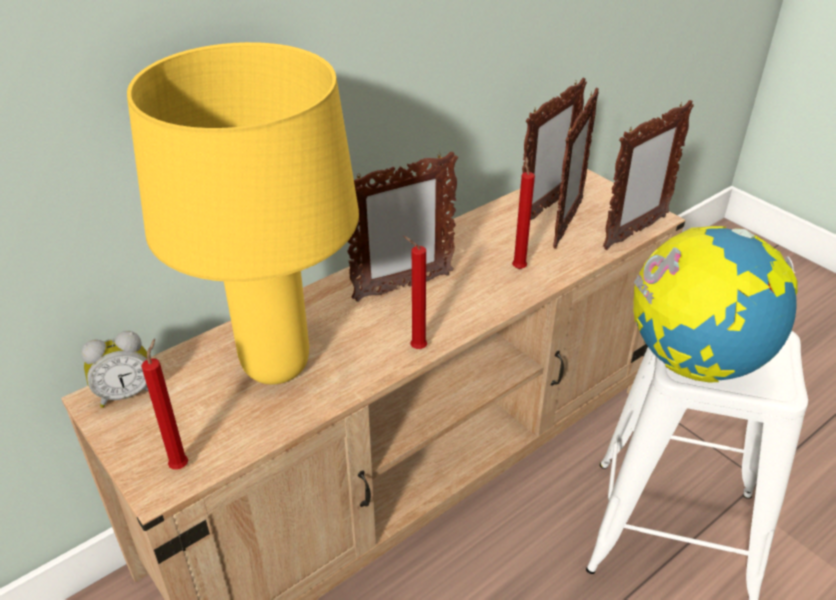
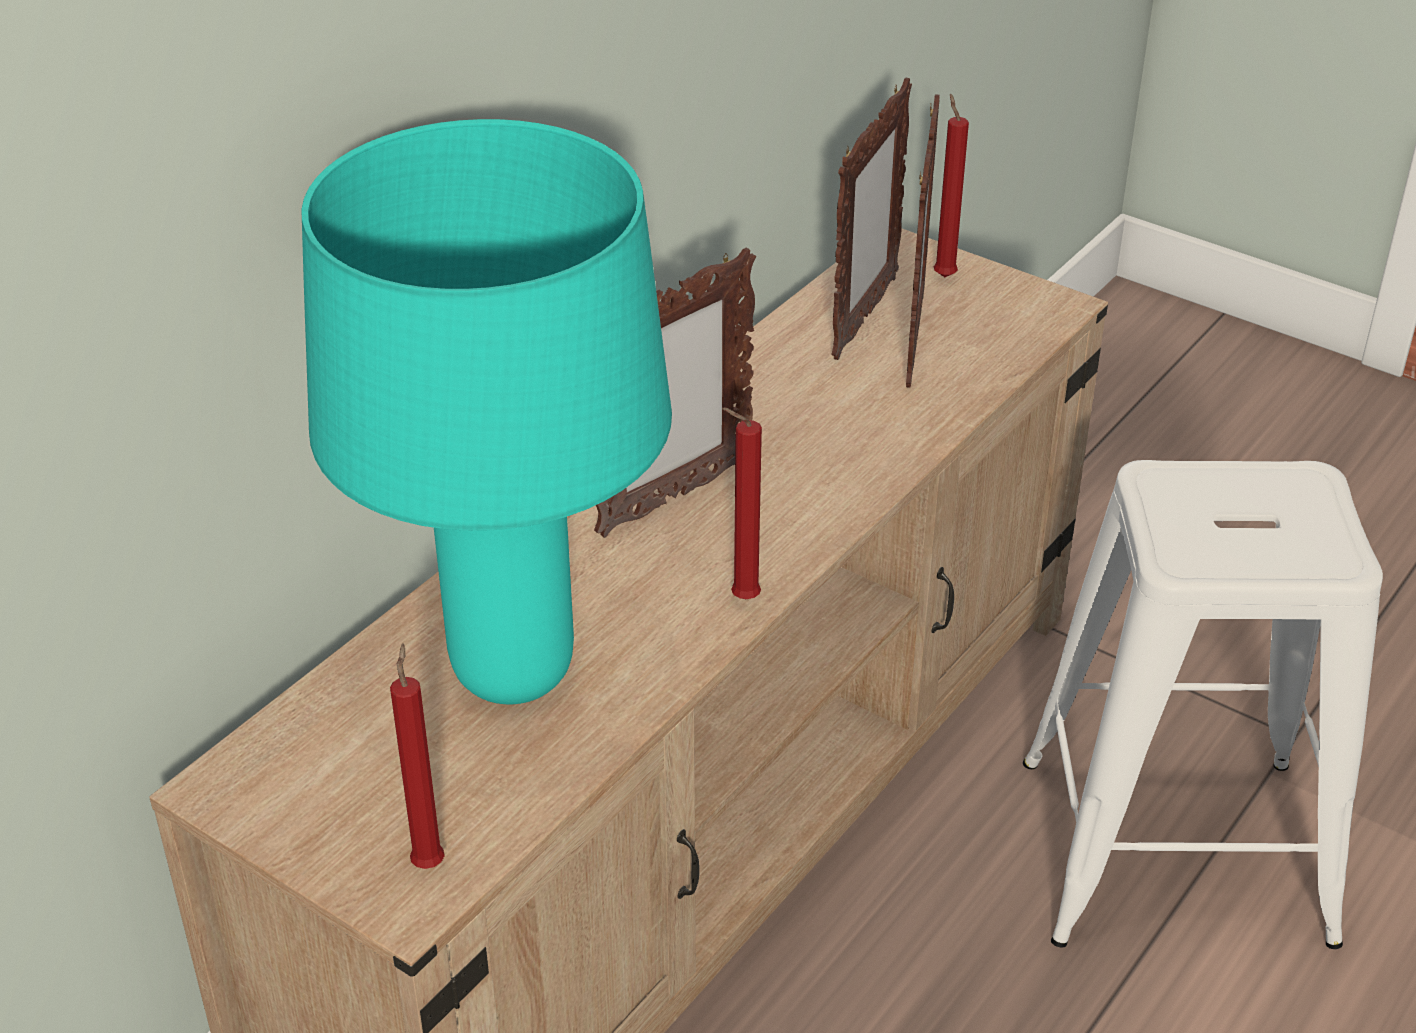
camera: 15 degrees left, 0 degrees up
alarm clock [81,331,149,408] -> none
yellow table lamp [127,42,359,385] -> turquoise table lamp [301,119,672,704]
red candle [512,157,535,269] -> red candle moved to [934,94,969,277]
picture frame [603,100,694,250] -> none
globe [633,226,797,382] -> none

